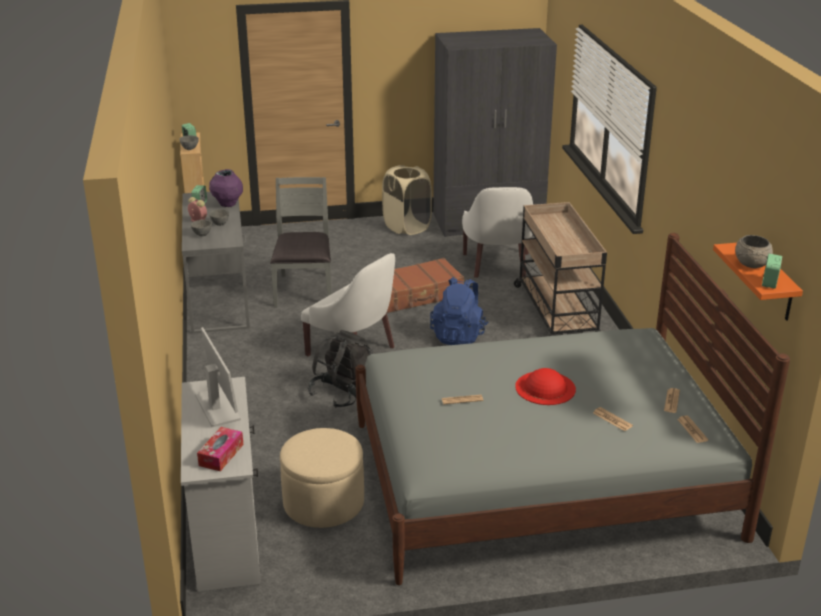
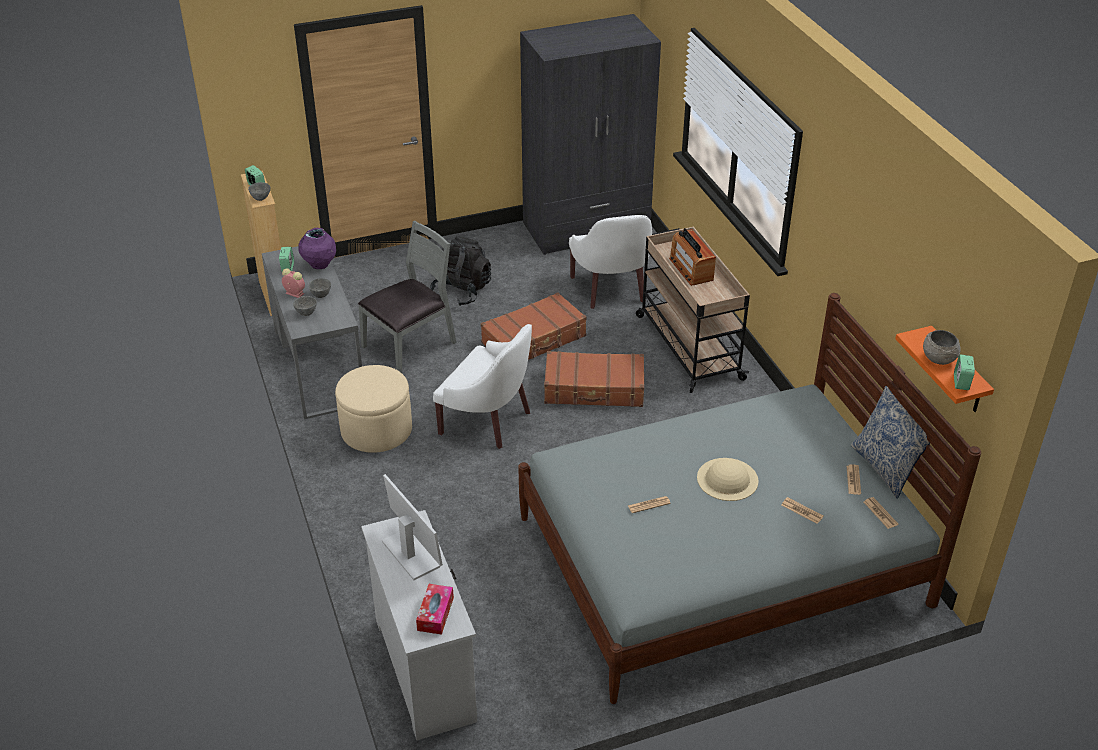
camera: 10 degrees left, 10 degrees up
grey chair [270,177,332,307] -> grey chair turned 60 degrees clockwise [358,221,456,373]
beige ottoman [280,428,364,528] -> beige ottoman moved to [335,365,412,453]
black backpack [308,330,373,408] -> black backpack moved to [430,236,491,306]
beige laundry basket [382,165,432,235] -> none
blue backpack [430,277,488,345] -> brown suitcase [544,351,644,407]
red hat [515,368,576,405] -> beige hat [697,458,758,501]
none -> radio [669,228,716,286]
none -> pillow [851,386,930,499]

